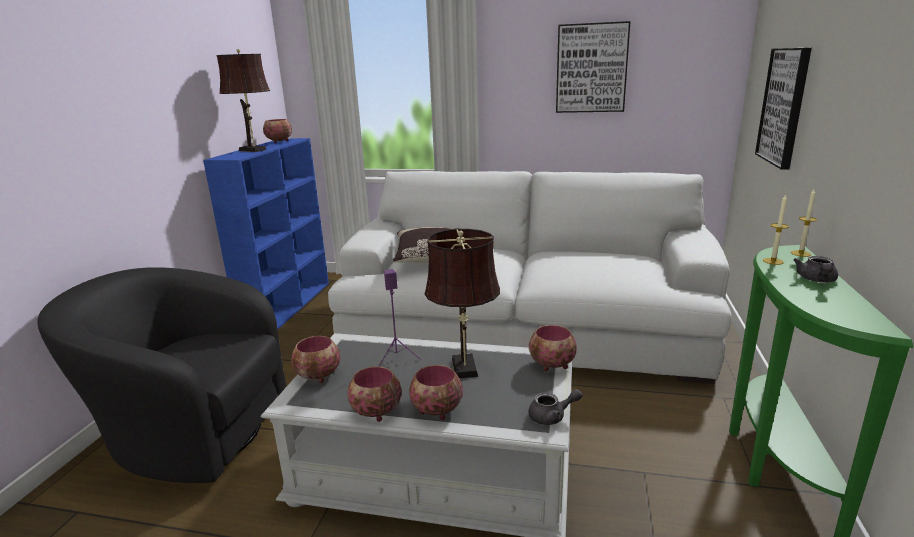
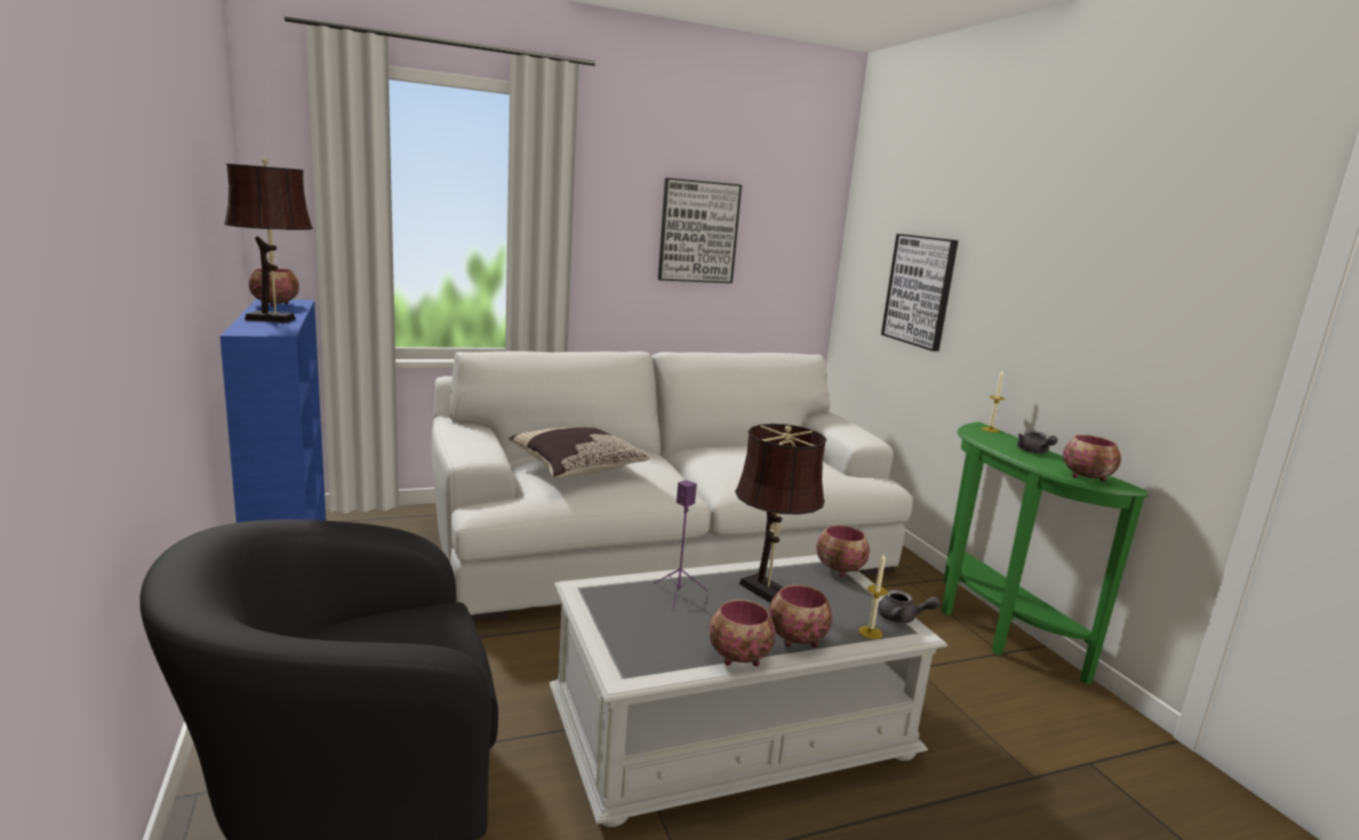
camera: 35 degrees left, 5 degrees down
bowl [291,336,340,383] -> bowl moved to [1063,435,1121,482]
grey teapot [528,389,583,425] -> grey teapot turned 60 degrees clockwise [878,590,940,623]
candle [763,194,789,265] -> candle moved to [859,554,888,639]

